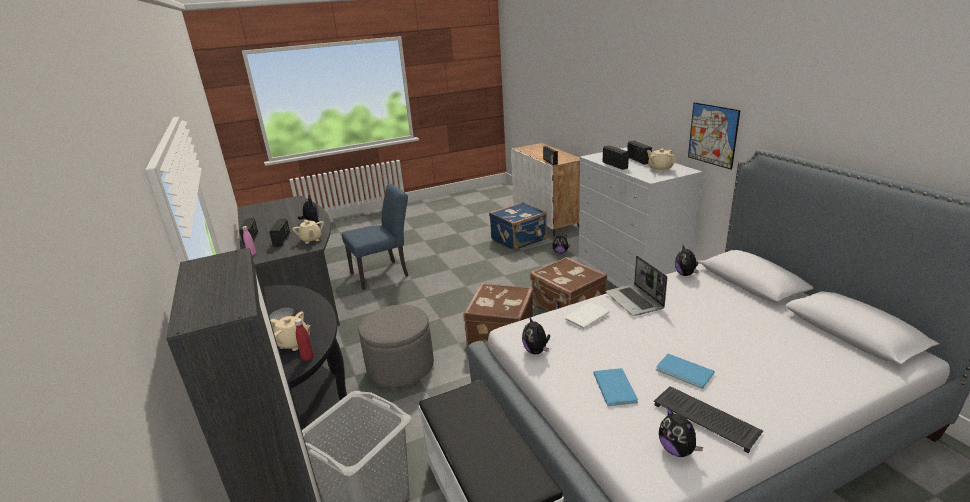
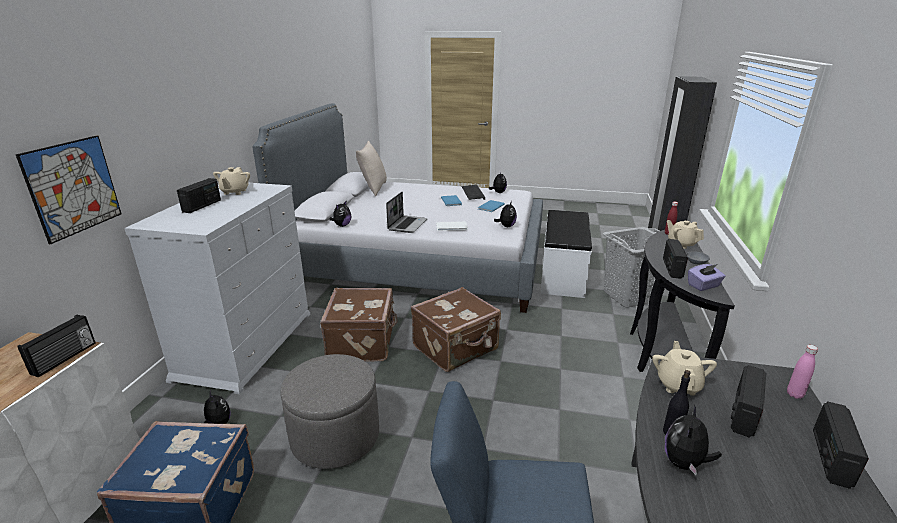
camera: 145 degrees left, 0 degrees up
grey ottoman [359,305,434,387] -> grey ottoman moved to [280,354,379,469]
radio [603,145,629,170] -> radio moved to [663,239,688,279]
picture [688,102,741,170] -> picture moved to [16,135,122,244]
none -> beige pillow [356,141,387,196]
none -> purple tissue box [688,264,726,291]

